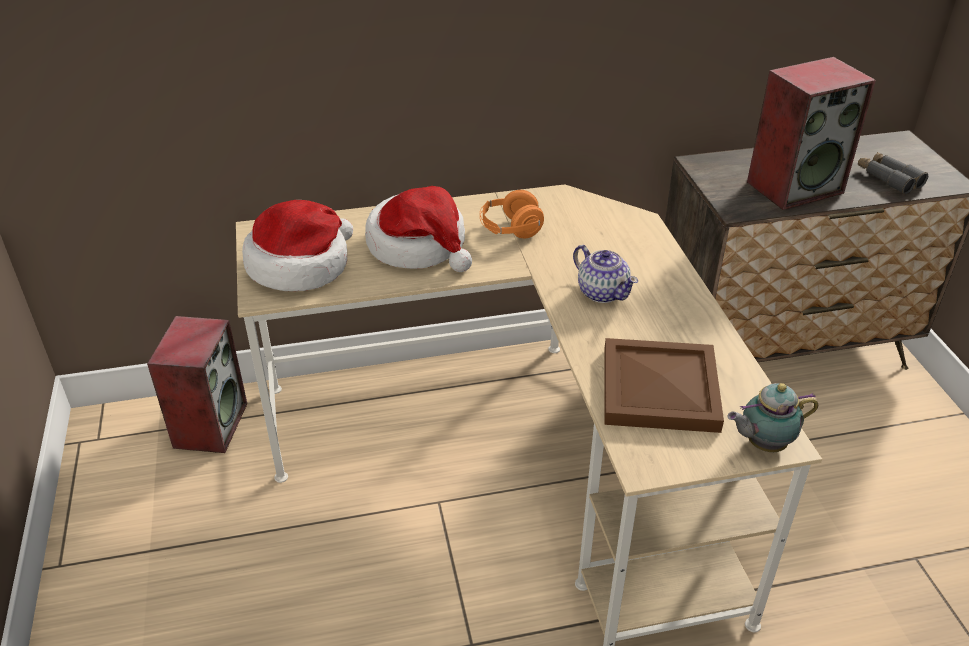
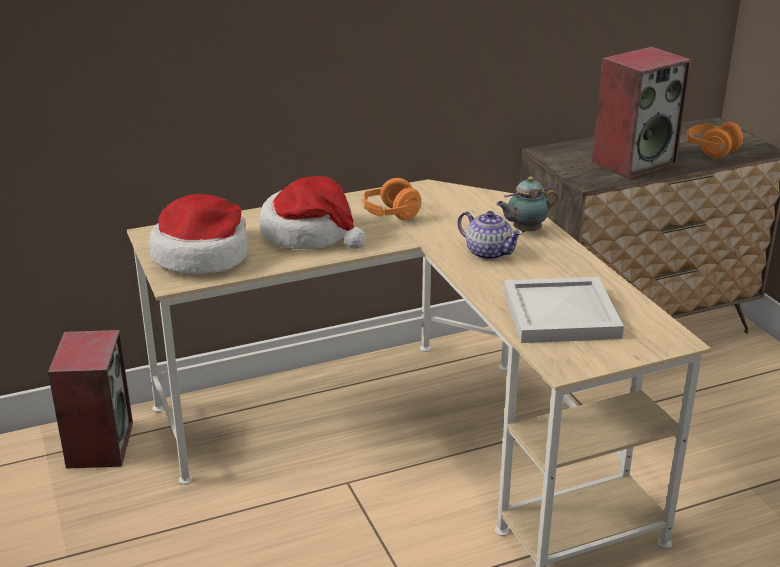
camera: 10 degrees left, 10 degrees down
brown tray [604,338,724,433] -> white tray [504,277,624,343]
teapot [727,383,818,452] -> teapot moved to [496,177,559,232]
grey binoculars [858,152,928,194] -> orange headphones [686,122,744,158]

